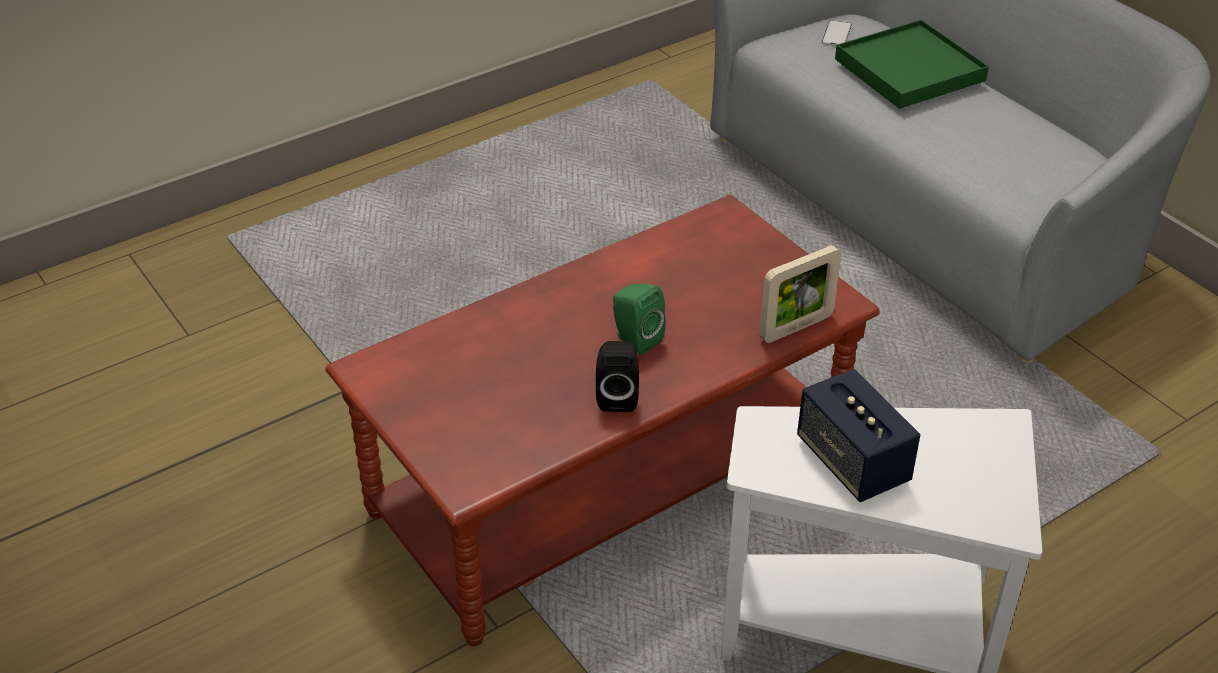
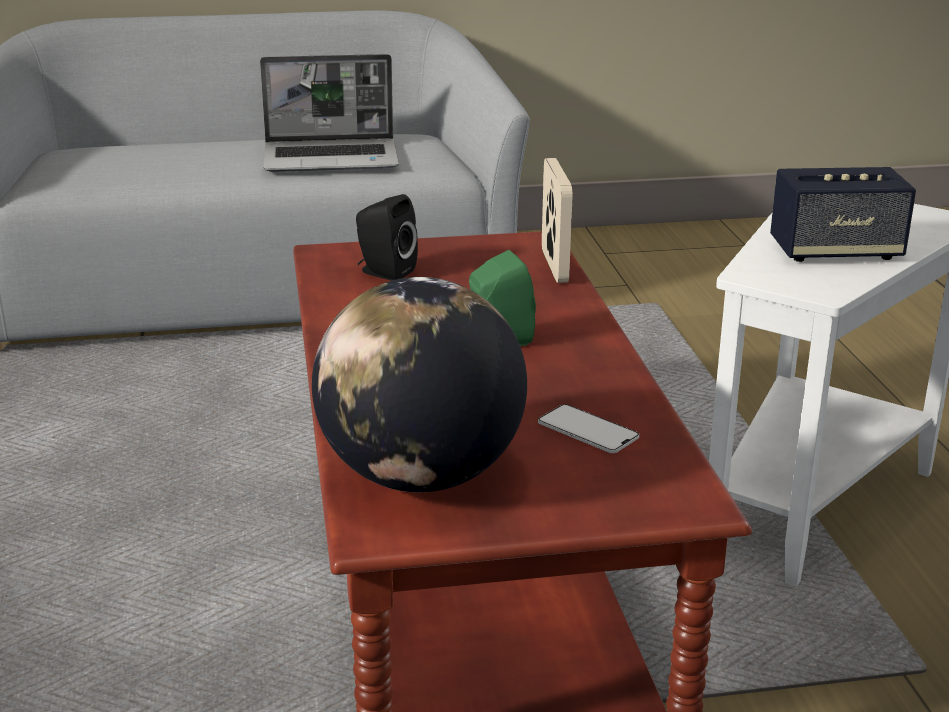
camera: 65 degrees left, 15 degrees down
black speaker [596,341,639,412] -> black speaker moved to [356,194,418,281]
phone [822,20,852,46] -> phone moved to [538,404,639,453]
green tray [835,20,989,109] -> none
none -> laptop [260,54,399,172]
none -> globe [312,277,527,492]

